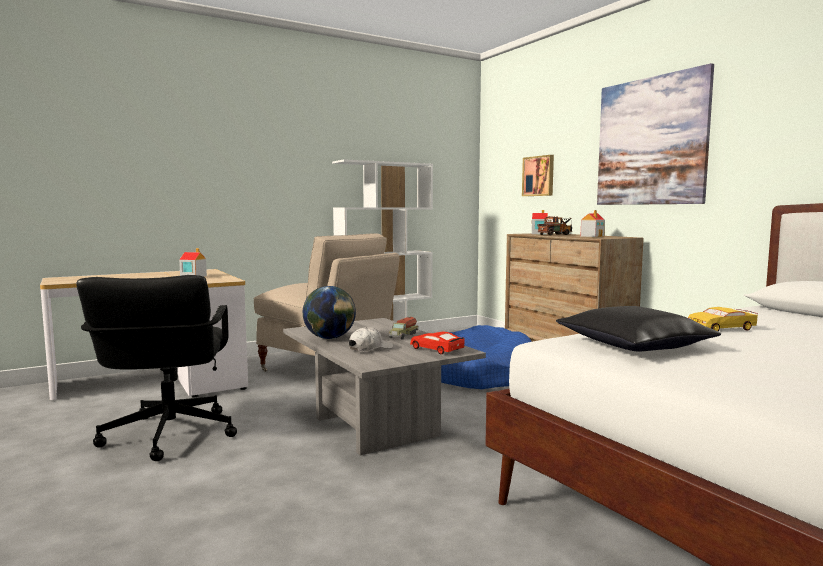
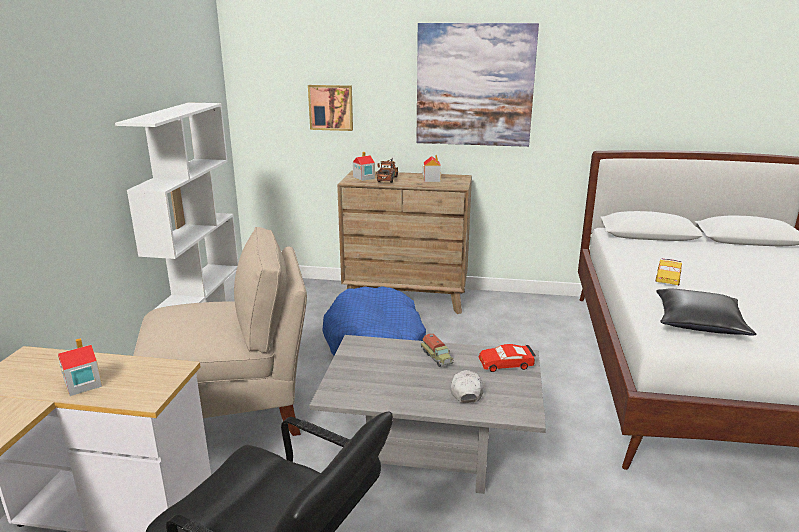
camera: 50 degrees left, 15 degrees up
globe [303,286,356,339] -> none

